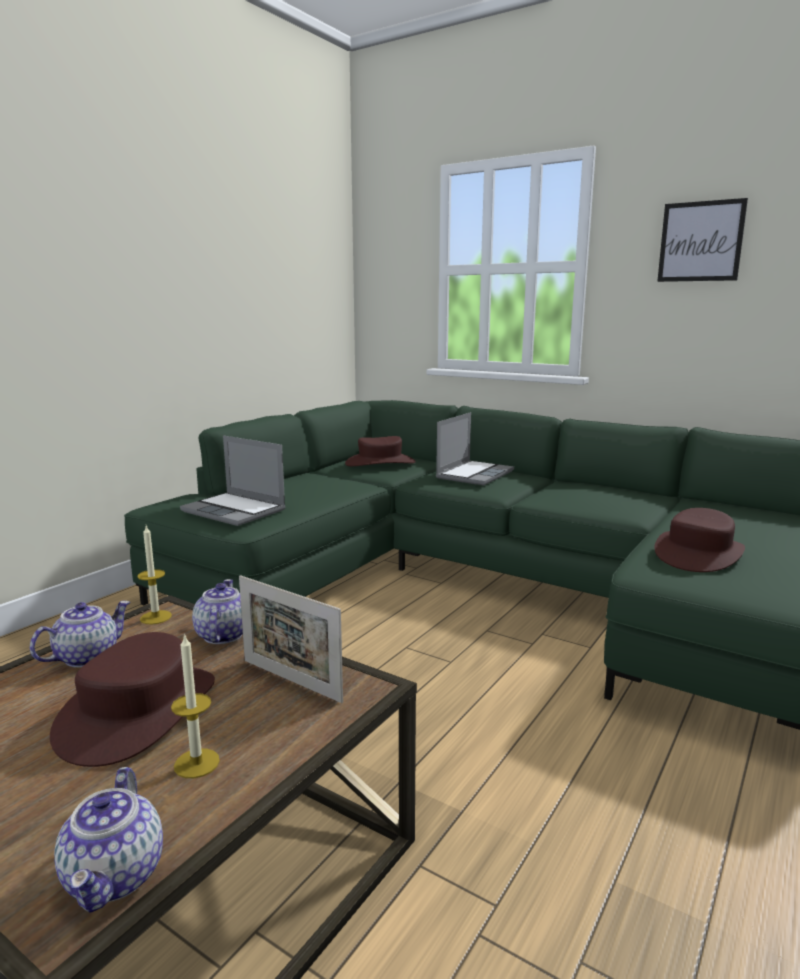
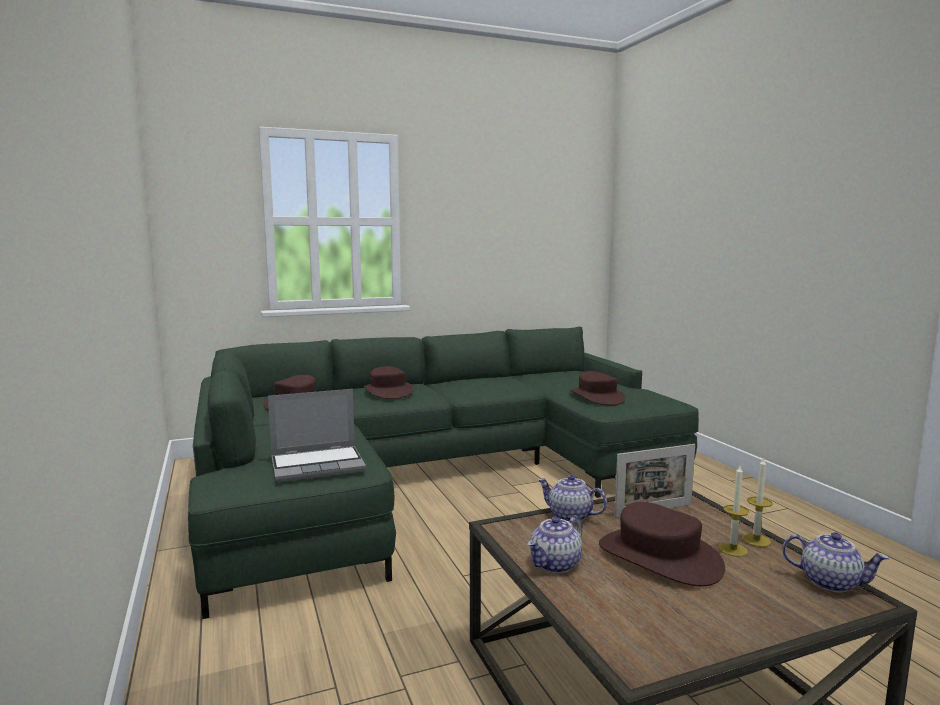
camera: 55 degrees left, 5 degrees down
teapot [30,601,130,668] -> teapot turned 120 degrees counterclockwise [527,515,583,573]
candle [137,526,172,625] -> candle moved to [742,457,772,547]
laptop [436,412,514,486] -> brown hat [364,366,413,399]
picture [657,198,748,282] -> none

